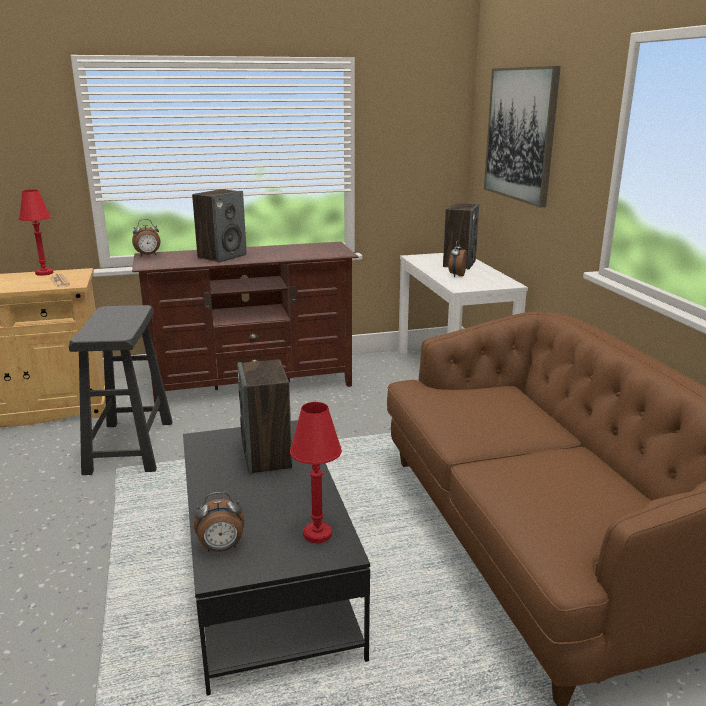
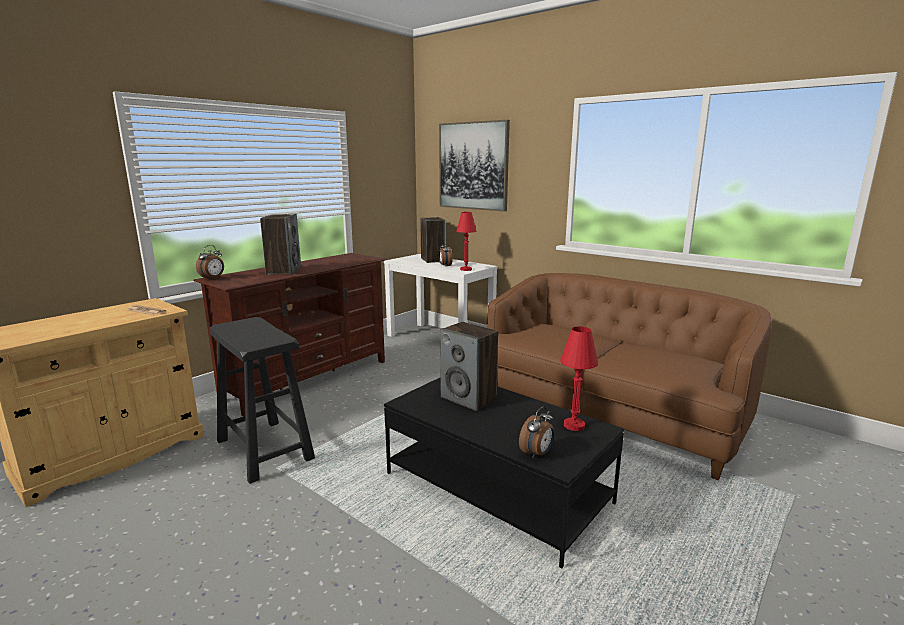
camera: 35 degrees left, 5 degrees down
red table lamp [19,190,53,276] -> red table lamp moved to [456,212,477,271]

